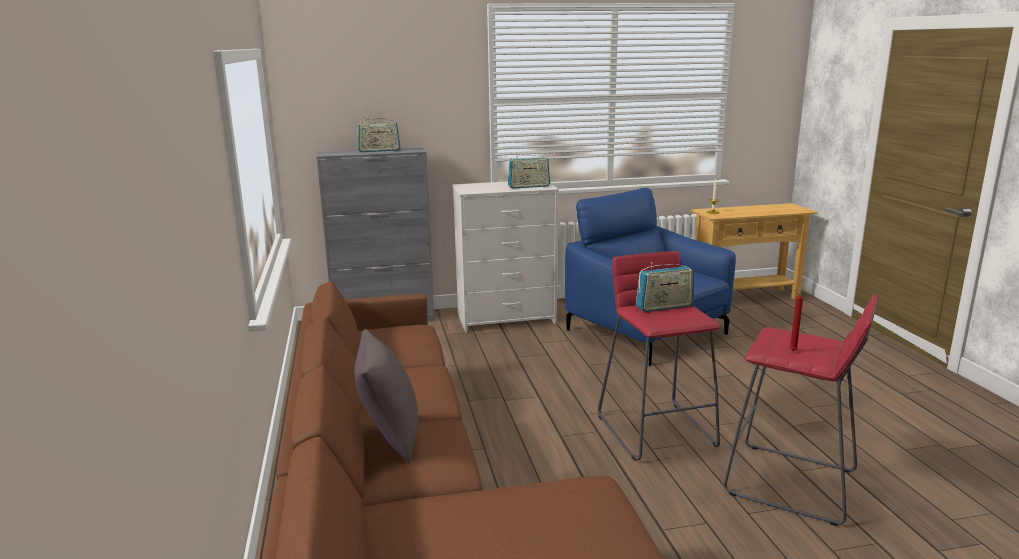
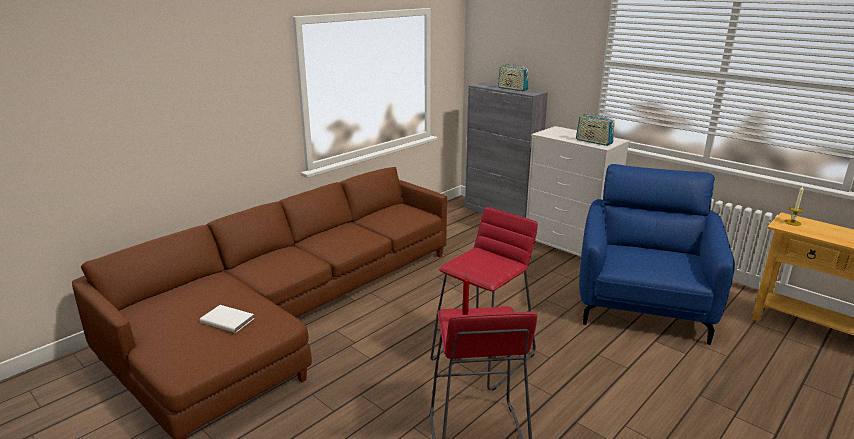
camera: 55 degrees right, 5 degrees up
grey pillow [354,329,418,464] -> none
radio [636,262,694,312] -> none
none -> white book [200,305,255,333]

